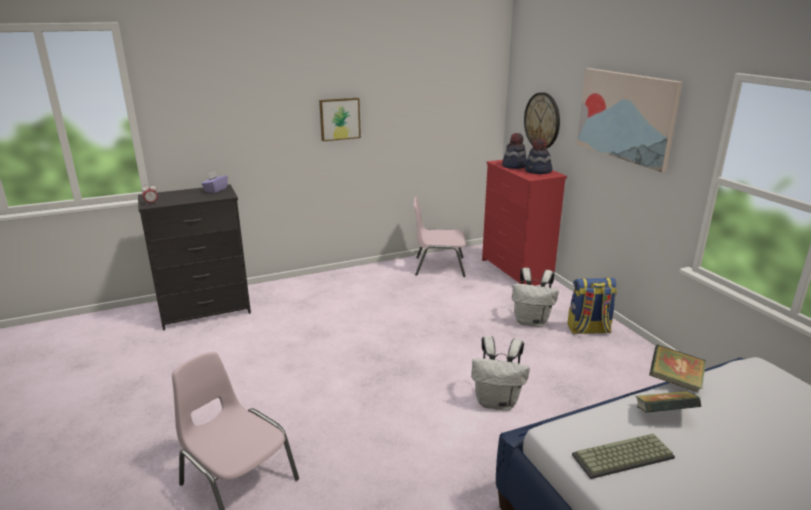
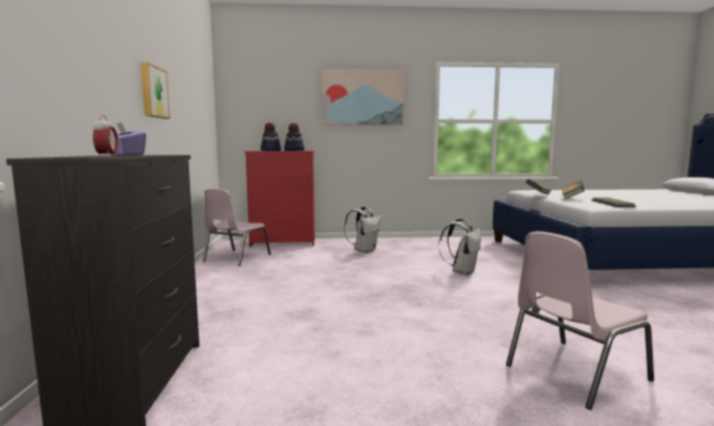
camera: 70 degrees left, 15 degrees down
wall clock [524,92,560,148] -> none
backpack [568,278,617,334] -> none

